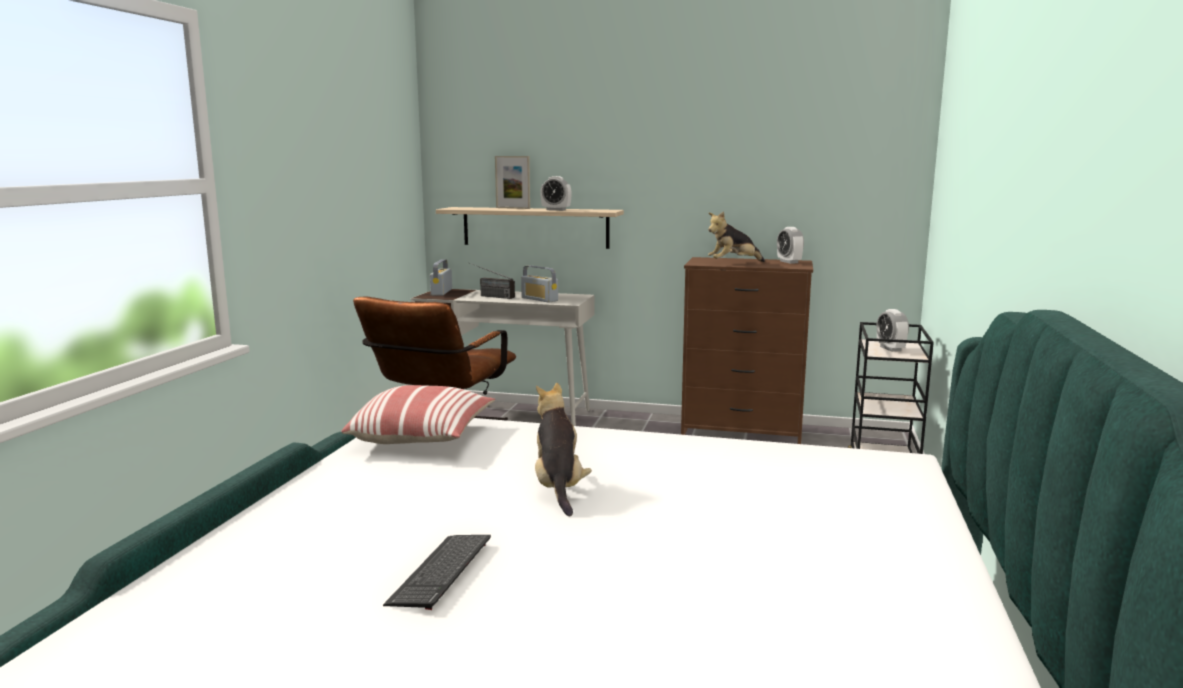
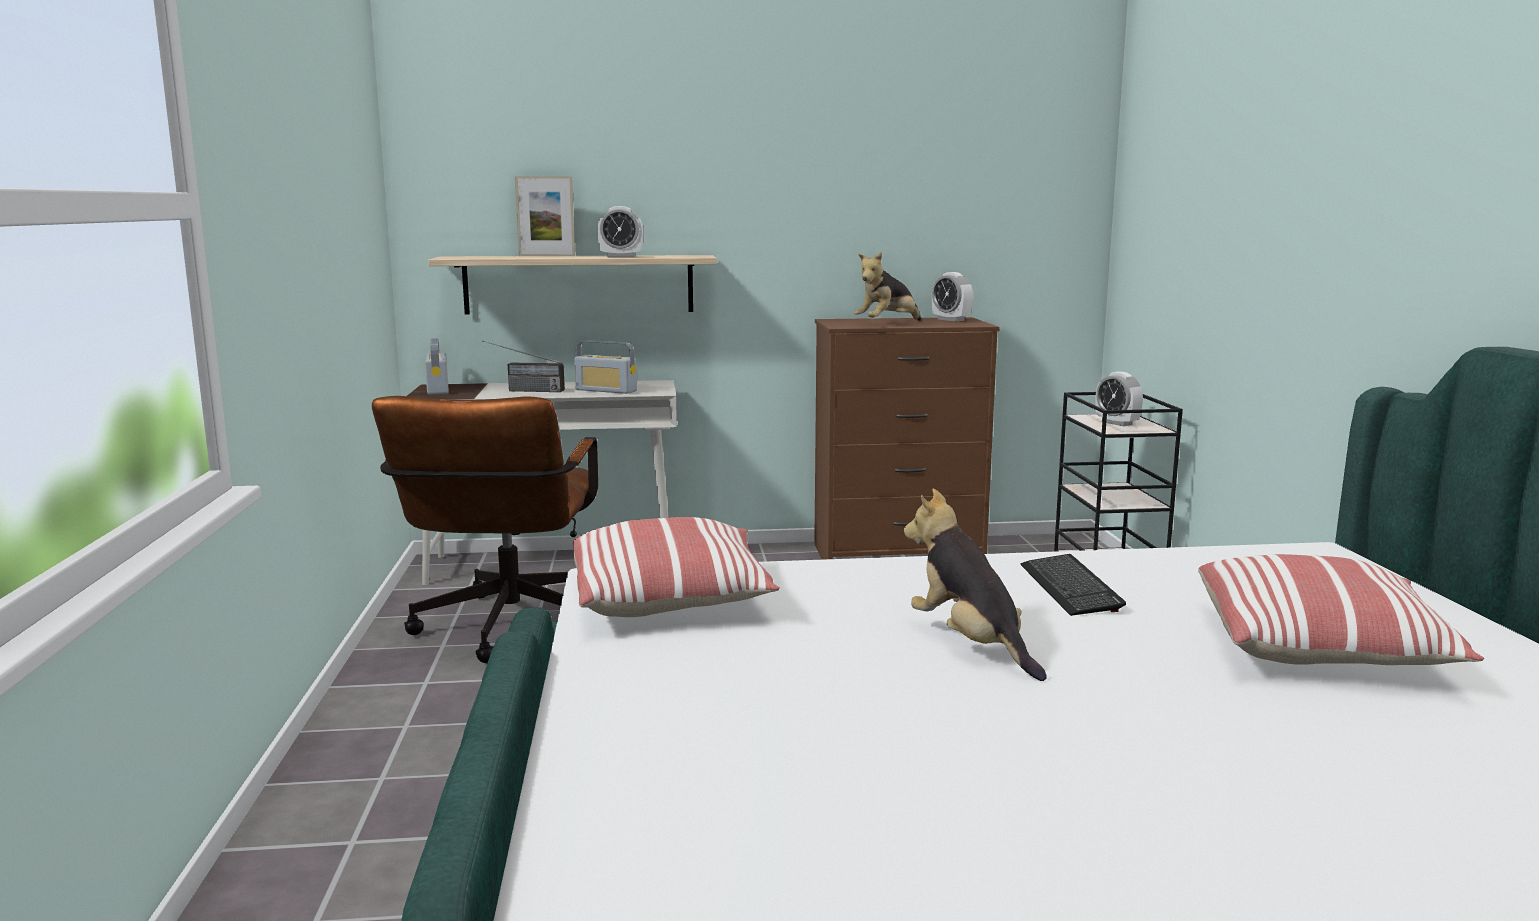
camera: 20 degrees left, 0 degrees up
keyboard [383,535,491,610] -> keyboard moved to [1021,554,1126,616]
none -> pillow [1198,554,1484,665]

